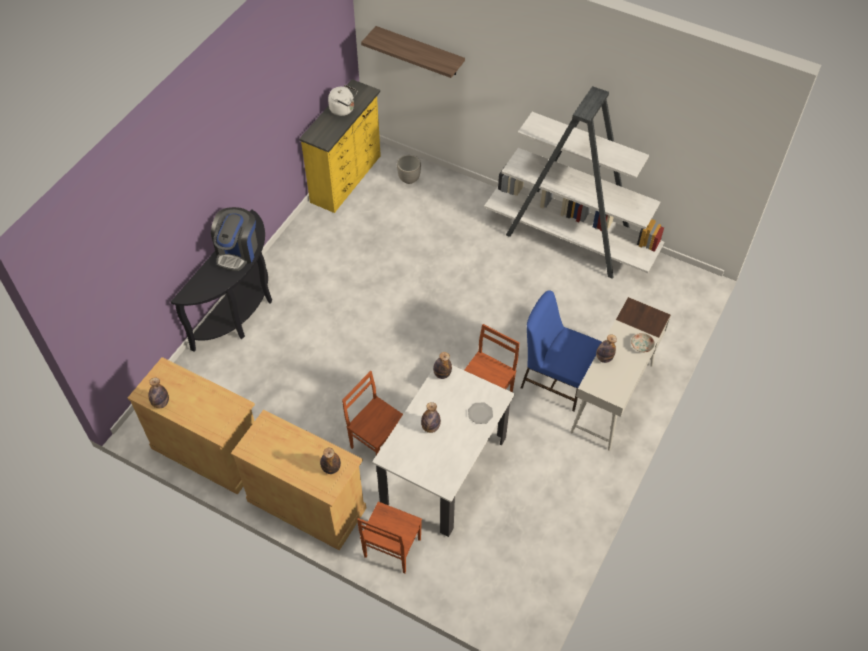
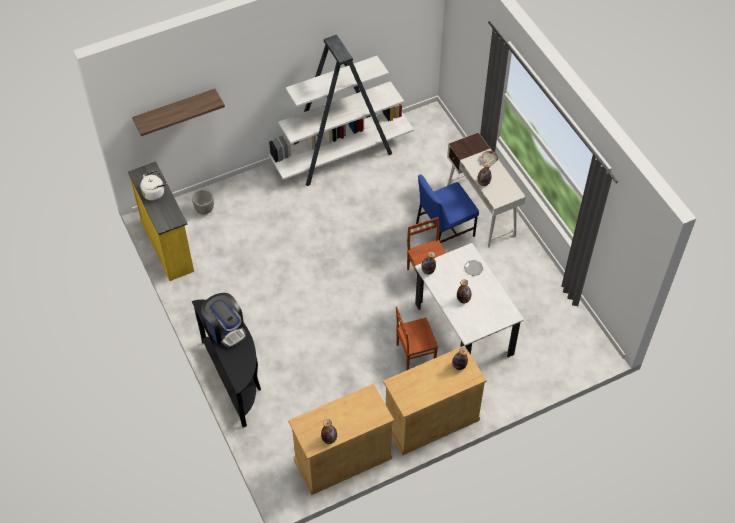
camera: 55 degrees left, 0 degrees up
brown chair [357,502,422,574] -> none

